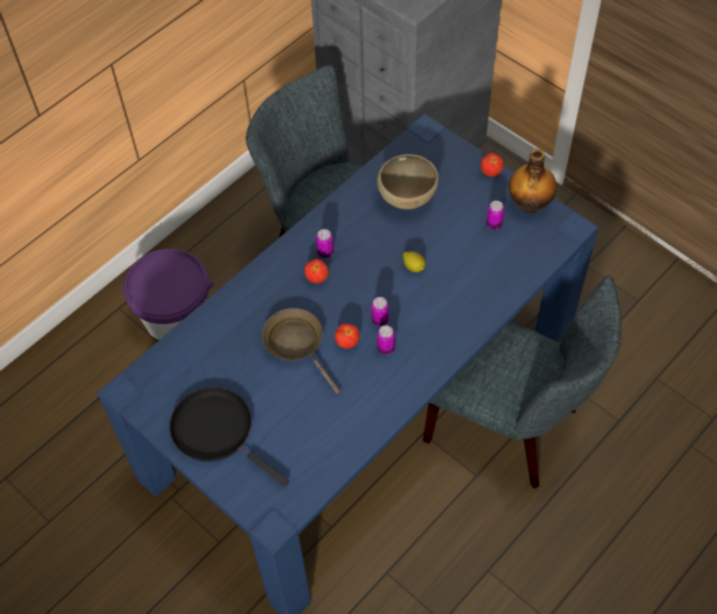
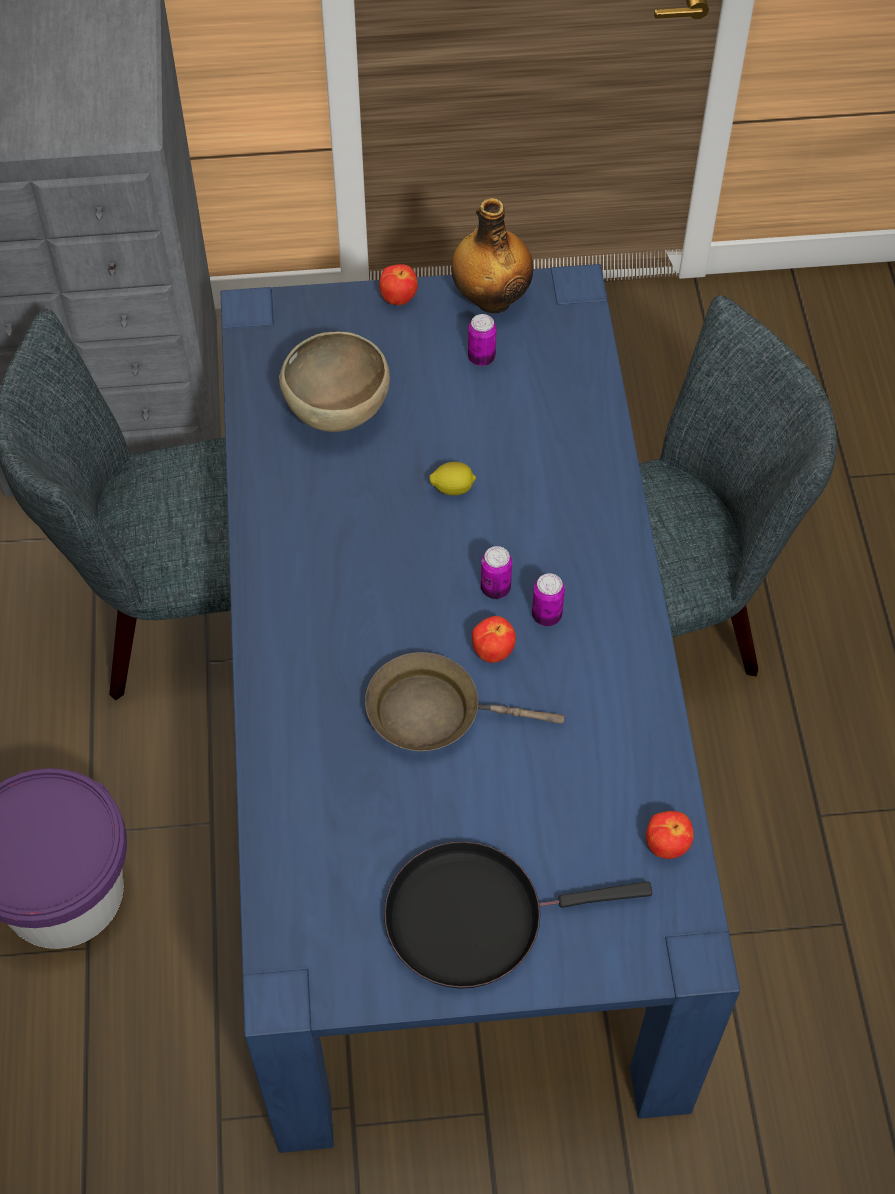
camera: 50 degrees left, 0 degrees up
apple [304,259,329,283] -> apple moved to [646,811,694,859]
can [316,229,334,258] -> none

